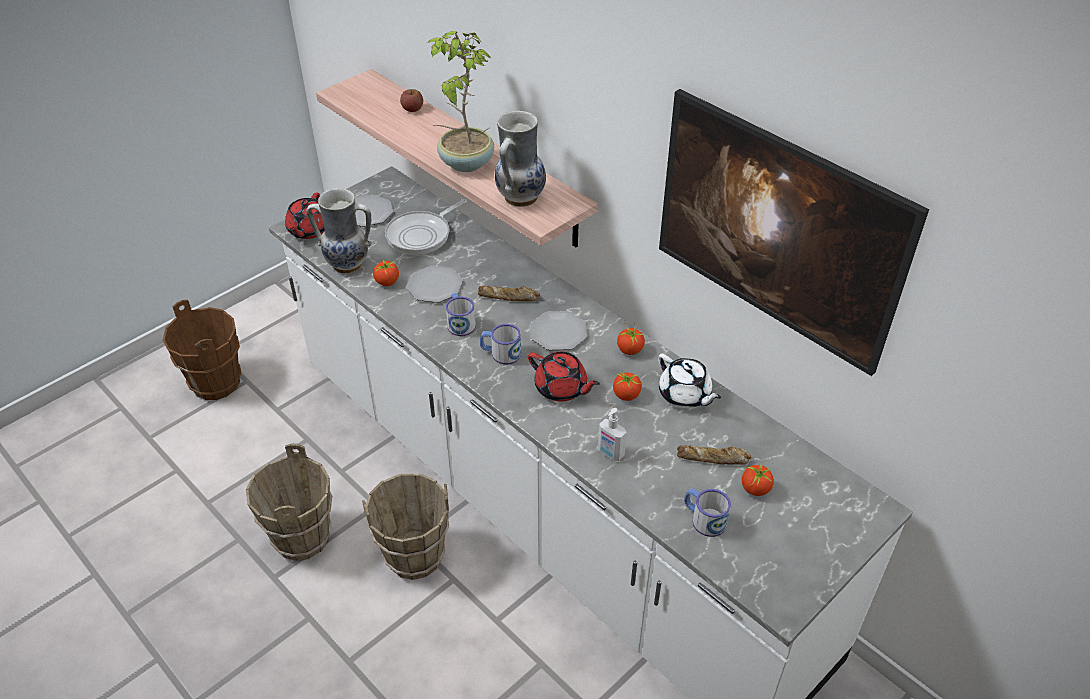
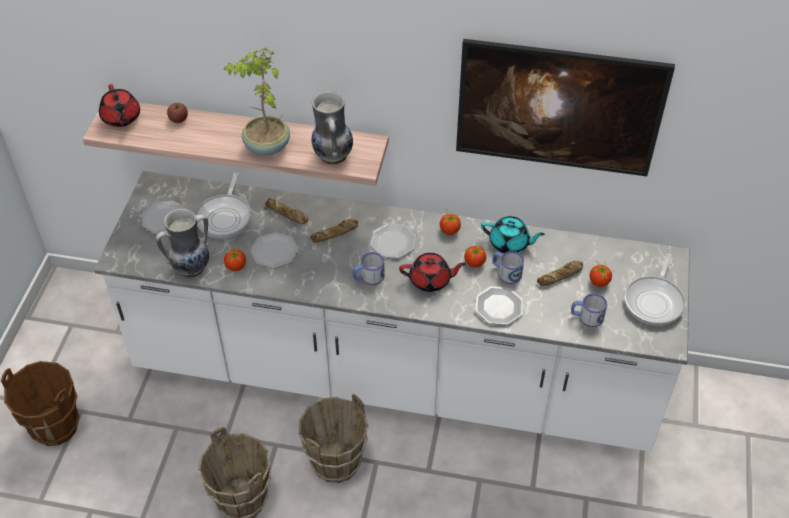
camera: 35 degrees left, 5 degrees up
red teapot [285,192,325,239] -> red teapot moved to [99,84,140,127]
mug [446,293,476,336] -> mug moved to [492,251,524,284]
soap dispenser [598,408,627,461] -> plate [475,286,523,325]
white teapot [658,354,721,408] -> turquoise teapot [481,216,545,253]
none -> bread [265,198,308,224]
none -> frying pan [624,254,685,326]

